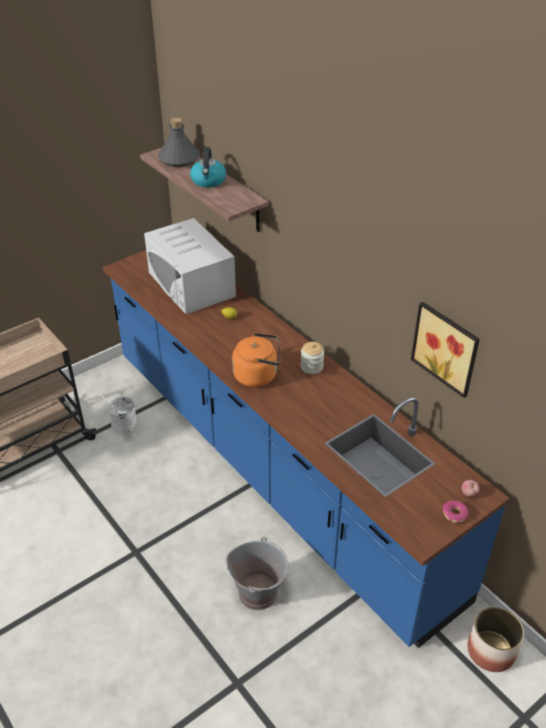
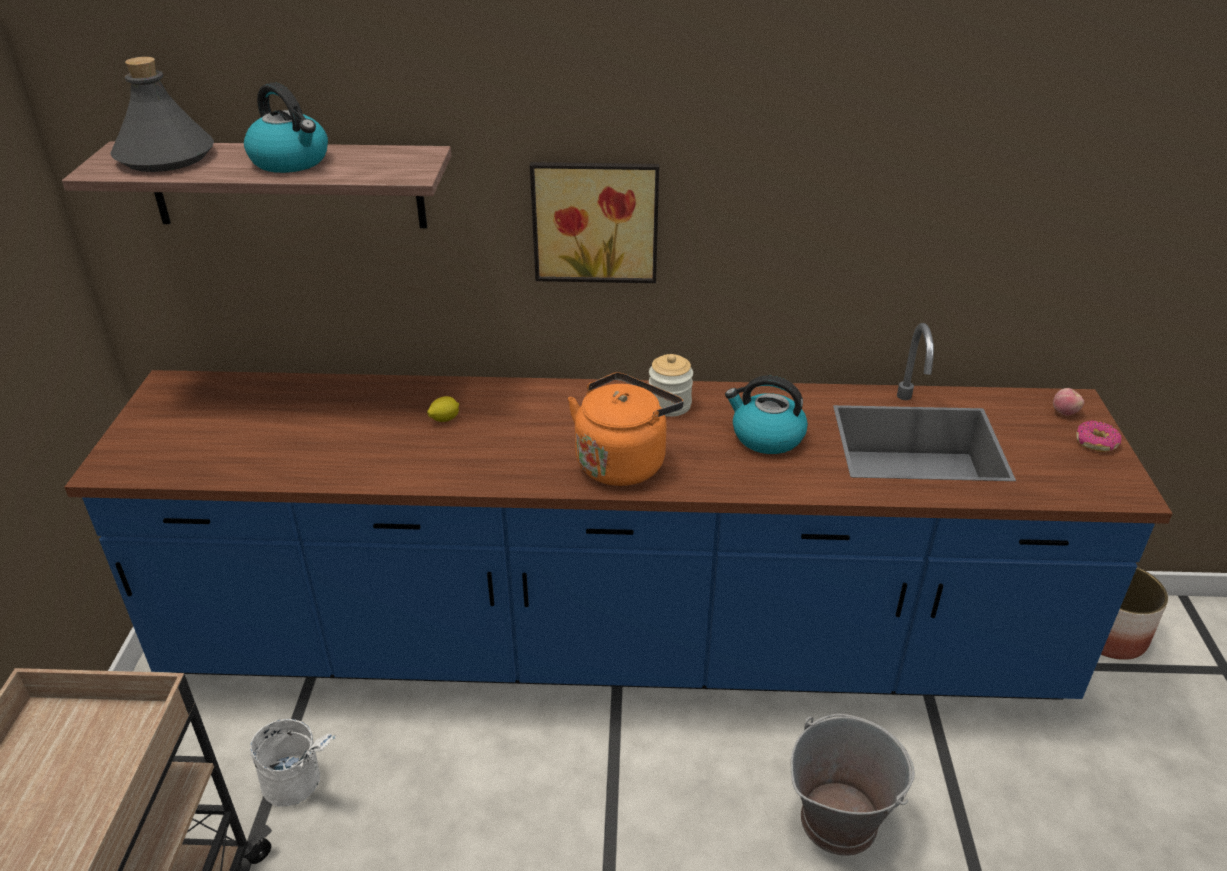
camera: 50 degrees left, 5 degrees down
white microwave [144,218,236,315] -> none
picture [411,302,480,398] -> picture moved to [530,162,659,283]
none -> kettle [725,376,808,454]

